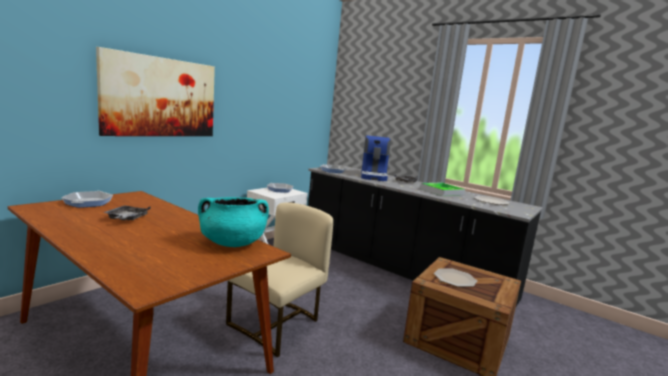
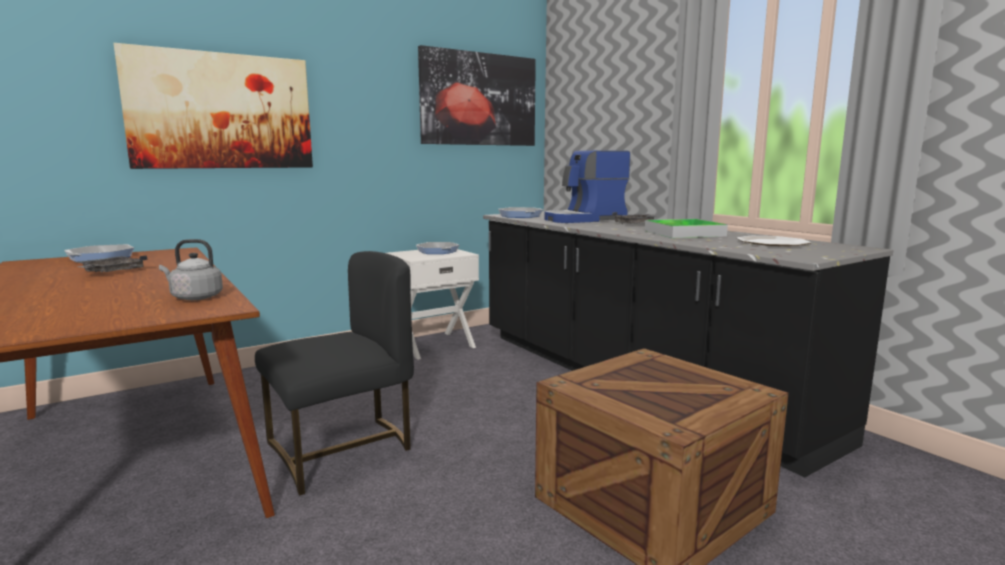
camera: 20 degrees right, 0 degrees up
turquoise cooking pot [198,197,269,247] -> grey kettle [159,239,223,300]
beige chair [226,202,333,357] -> black chair [255,251,414,496]
coffee machine [361,135,391,181] -> coffee machine turned 45 degrees clockwise [544,150,630,223]
plate [434,268,477,287] -> none
none -> picture [418,45,536,146]

